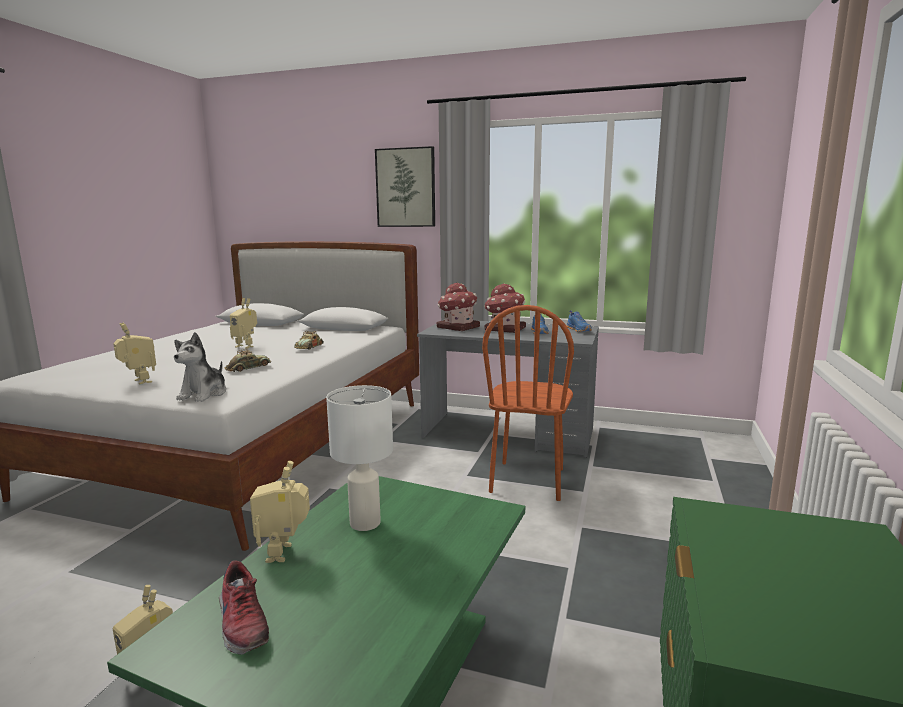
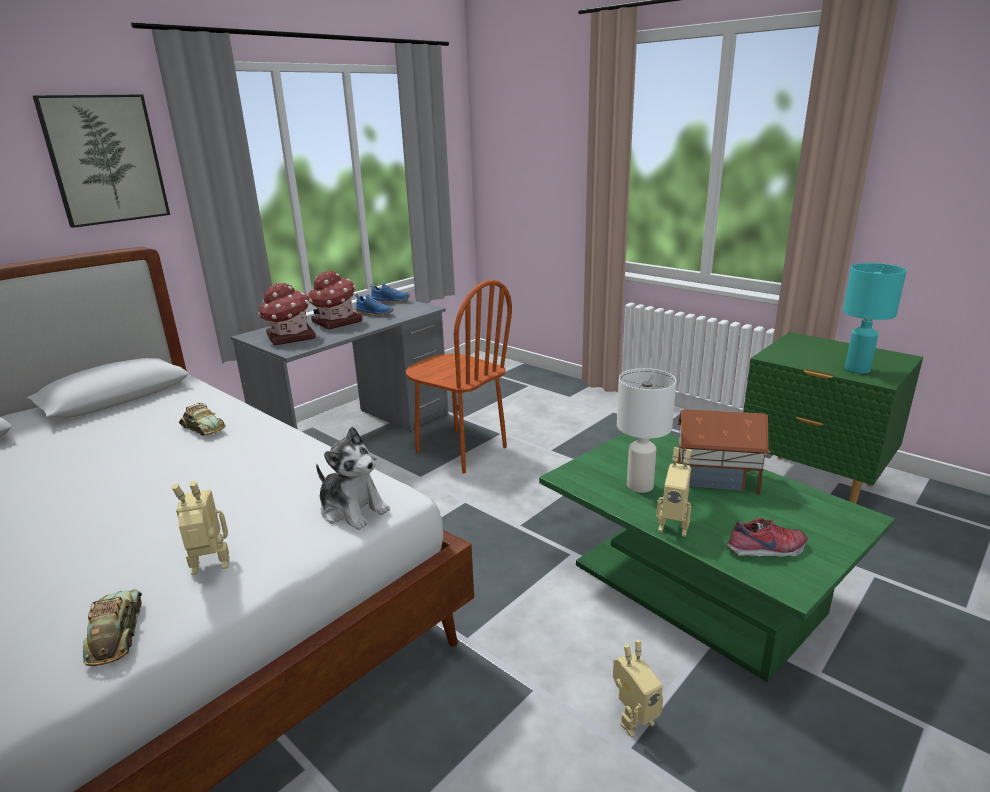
camera: 65 degrees left, 10 degrees up
toy car [225,349,271,372] -> toy car moved to [83,589,142,666]
toy robot [230,298,257,349] -> none
none -> toy house [677,409,771,495]
none -> turquoise table lamp [843,263,907,374]

